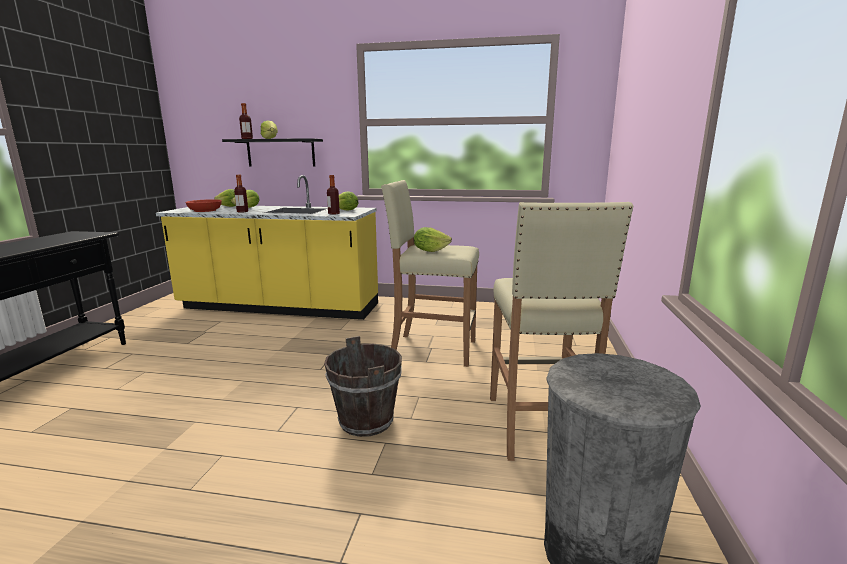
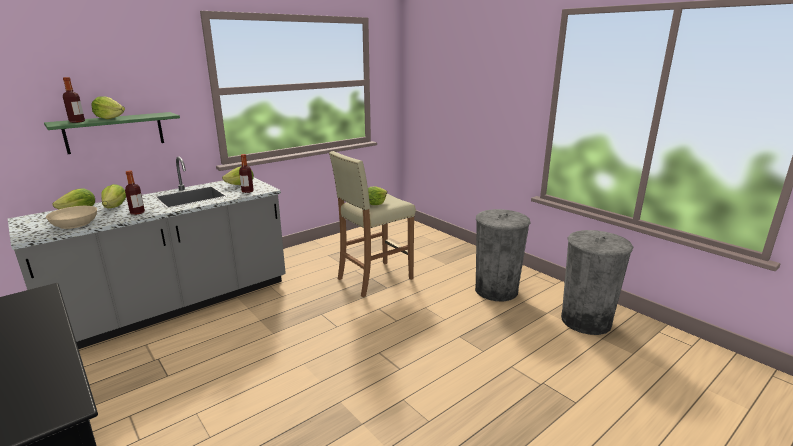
camera: 50 degrees left, 5 degrees up
yellow counter [156,175,378,320] -> grey counter [8,157,286,349]
red bowl [185,199,222,212] -> beige bowl [46,206,97,229]
black shelf [222,138,323,166] -> green shelf [44,112,180,154]
brown bucket [324,336,402,437] -> none
beige stool [490,202,633,461] -> grey trash can [475,209,530,301]

